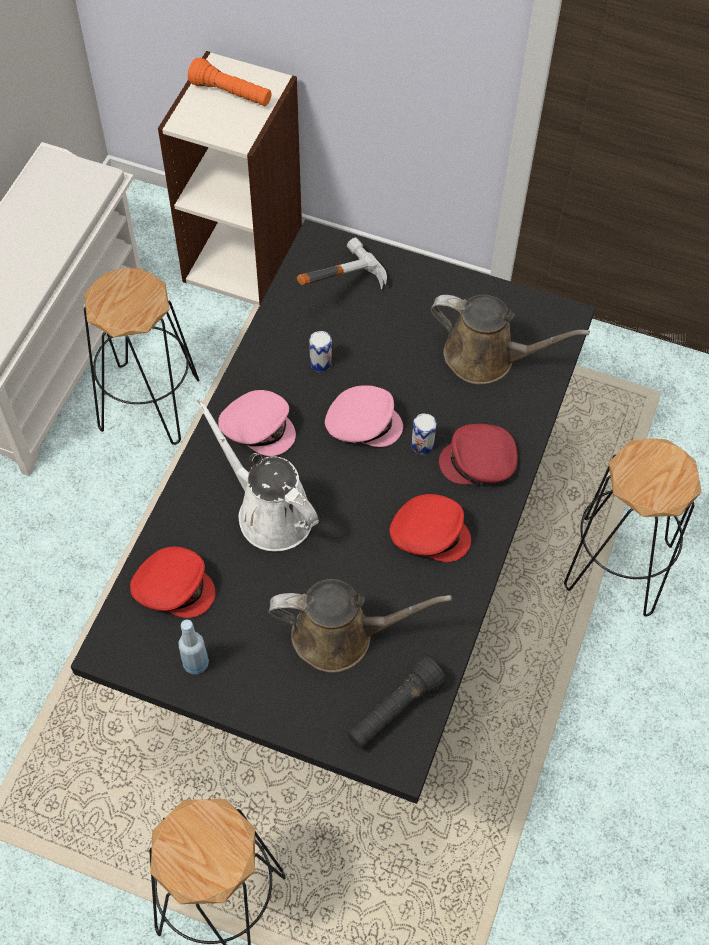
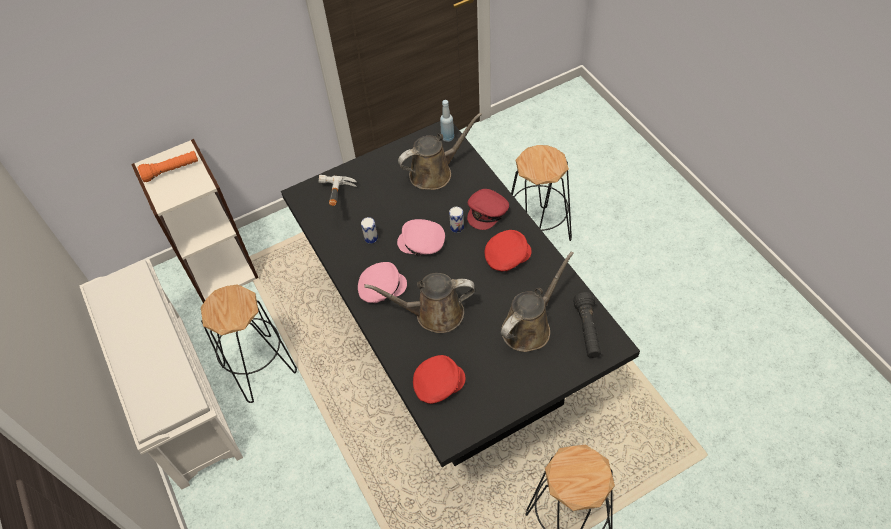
camera: 45 degrees left, 5 degrees down
blue bottle [179,619,209,674] -> blue bottle moved to [440,100,454,142]
white watering can [196,399,319,551] -> brown watering can [364,273,475,333]
pink cap [325,385,403,447] -> pink cap turned 135 degrees counterclockwise [397,219,445,256]

